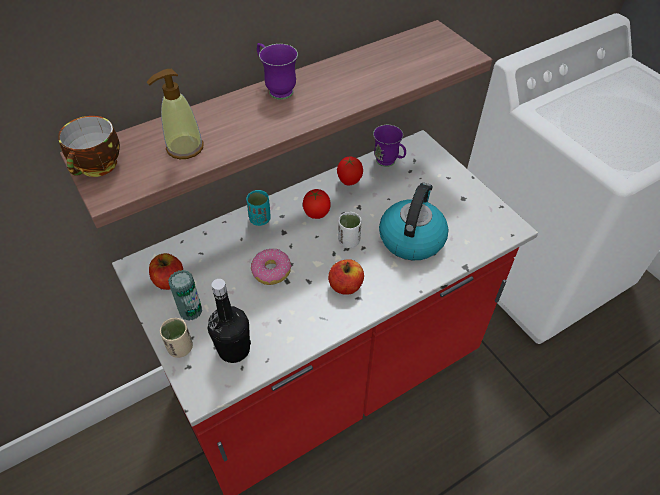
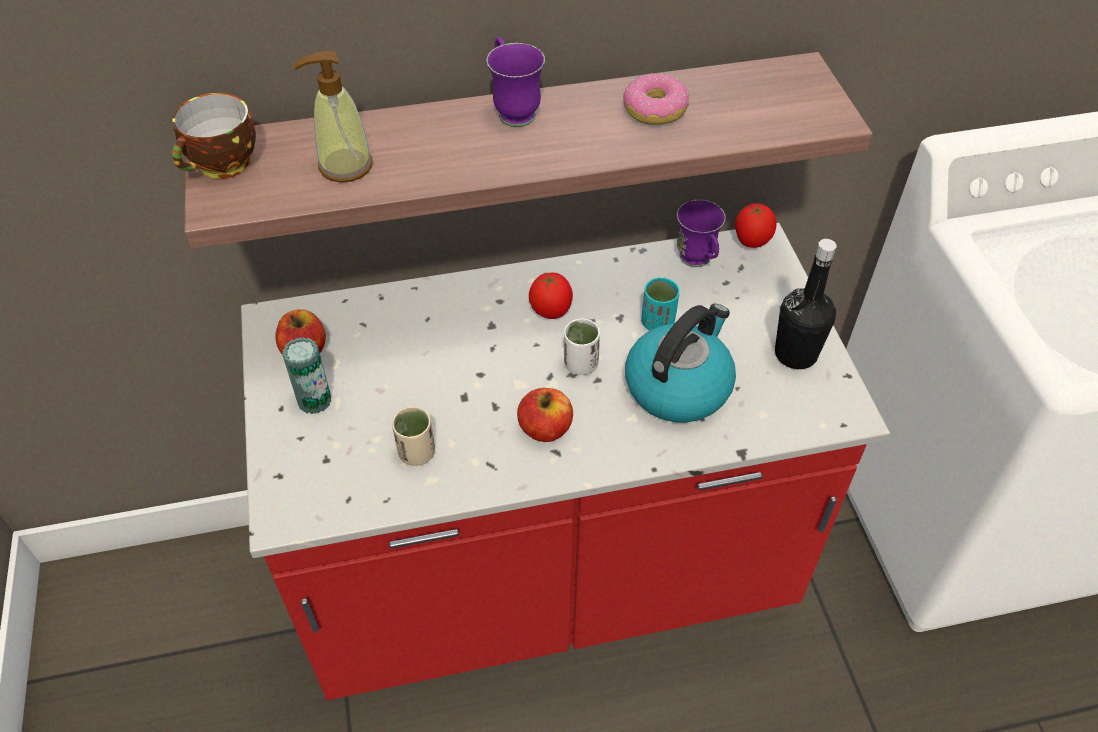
camera: 20 degrees right, 0 degrees up
beige cup [160,318,193,358] -> beige cup moved to [392,407,435,466]
black bottle [208,279,251,363] -> black bottle moved to [775,239,837,369]
turquoise cup [246,190,271,226] -> turquoise cup moved to [641,277,680,331]
donut [251,249,292,285] -> donut moved to [623,73,689,125]
tomato [337,157,363,185] -> tomato moved to [735,203,776,248]

